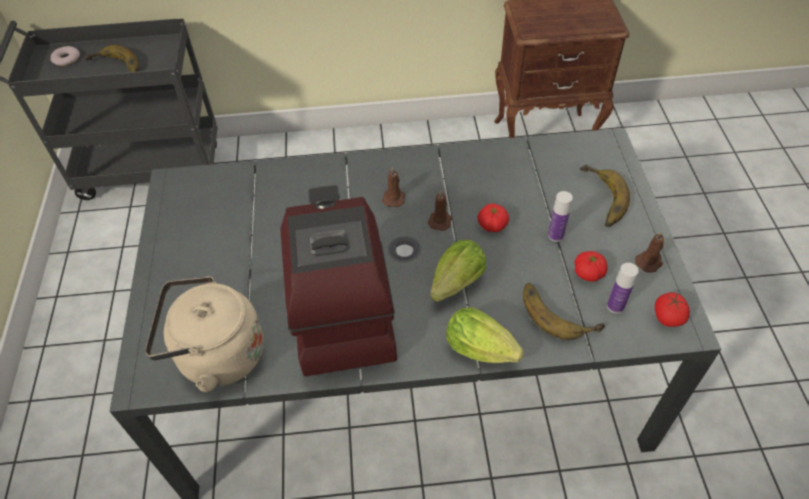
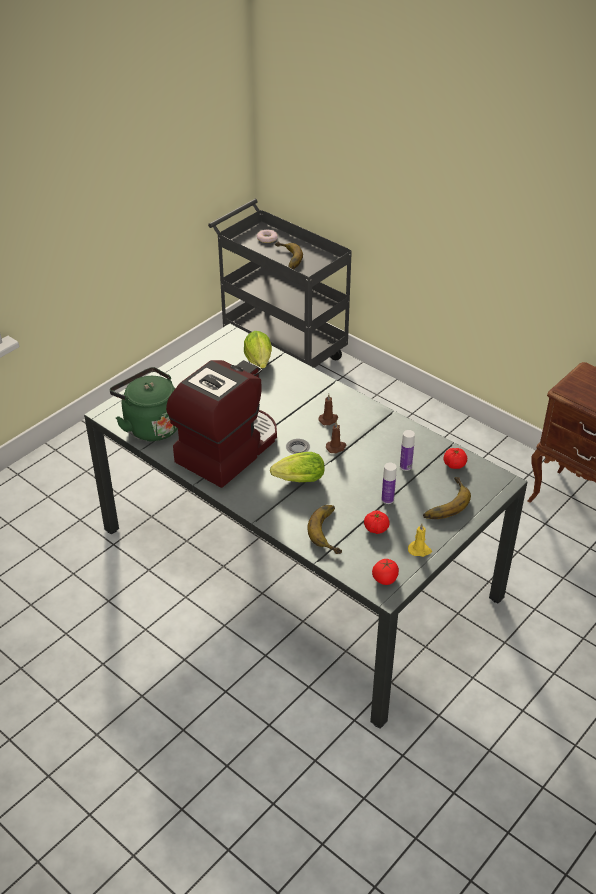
camera: 45 degrees right, 10 degrees down
beige kettle [145,276,264,392] -> green kettle [110,367,178,441]
lettuce [446,307,524,363] -> lettuce moved to [244,331,272,369]
tomato [477,204,509,232] -> tomato moved to [443,448,467,469]
bottle [607,263,639,313] -> bottle moved to [400,430,415,471]
brown candle [635,231,664,273] -> yellow candle [408,523,432,557]

